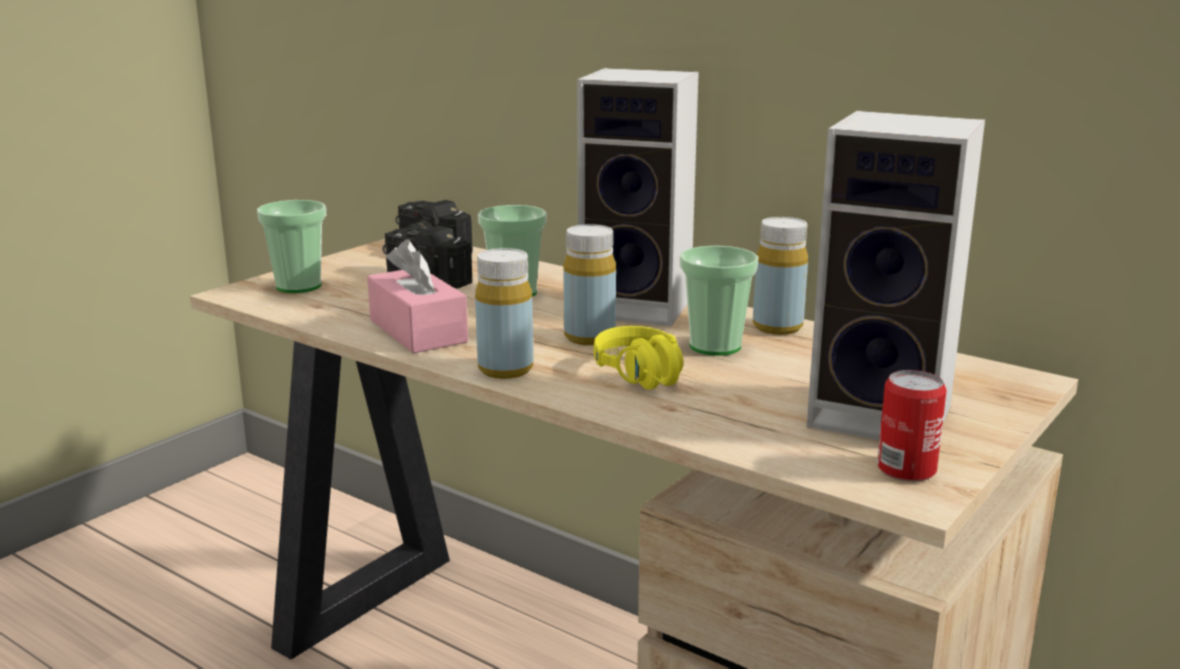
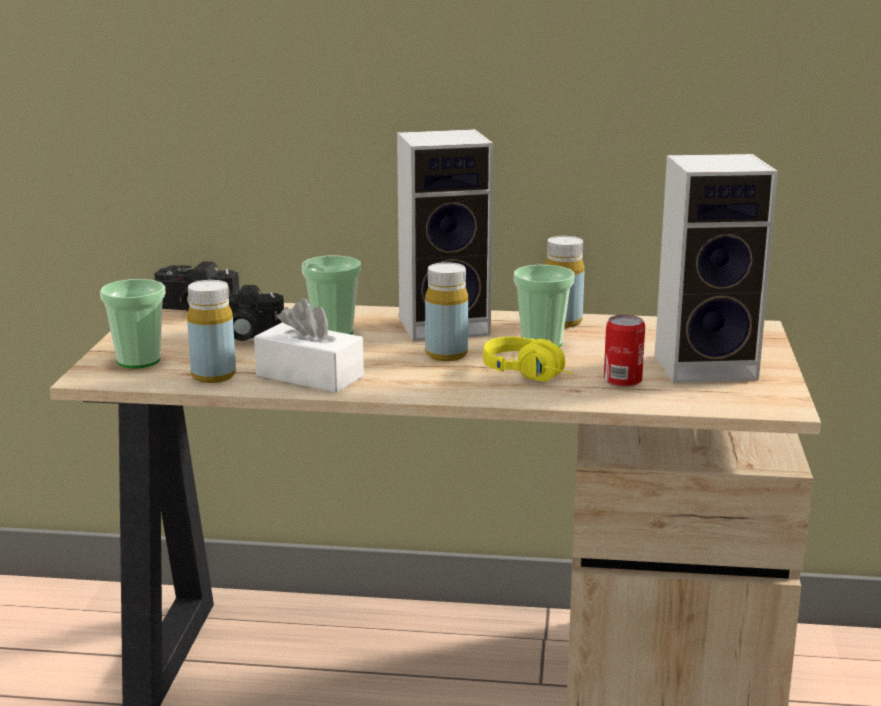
camera: 30 degrees left, 0 degrees up
pink tissue box [367,239,468,353] -> white tissue box [254,298,364,393]
yellow bottle [475,248,533,379] -> yellow bottle moved to [187,280,236,383]
can [877,370,947,482] -> can moved to [604,315,645,387]

